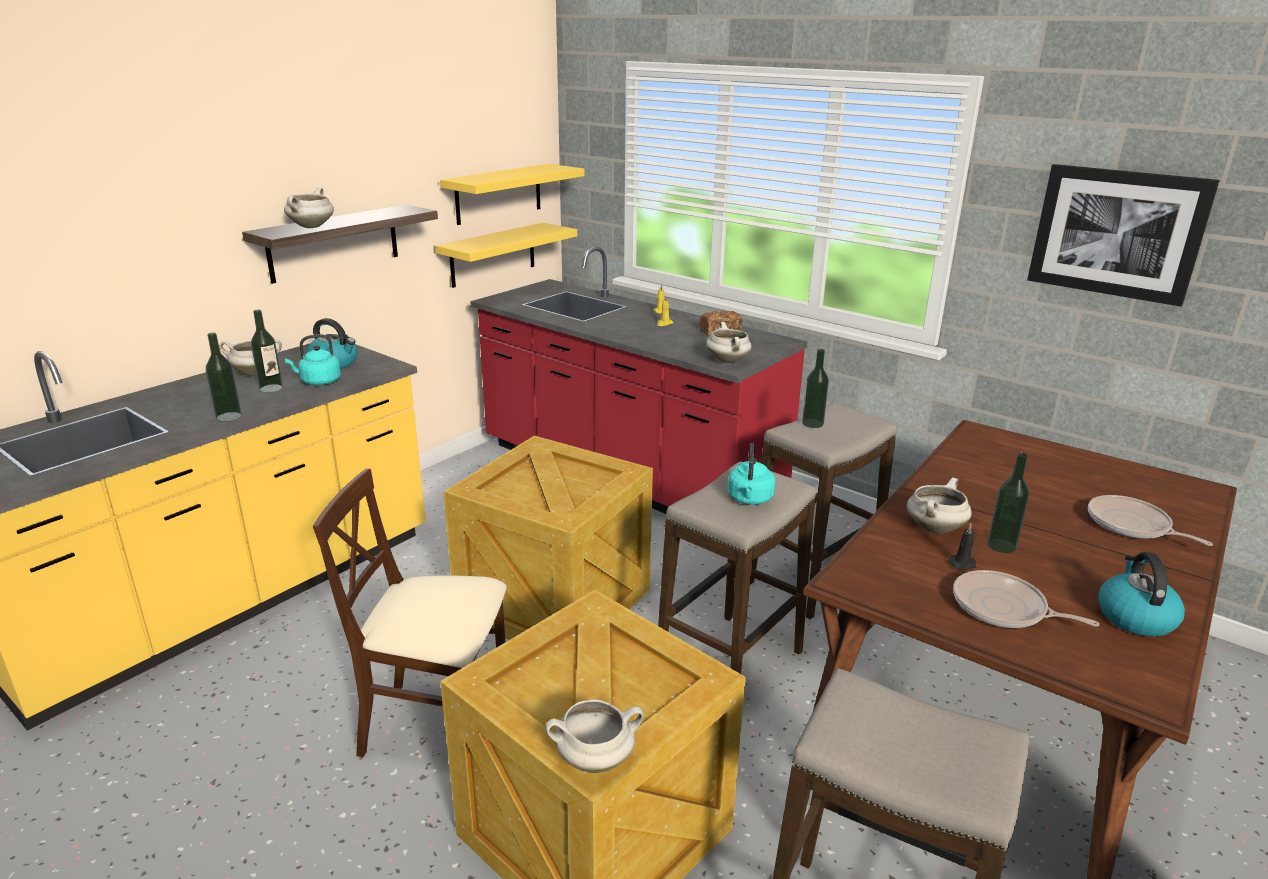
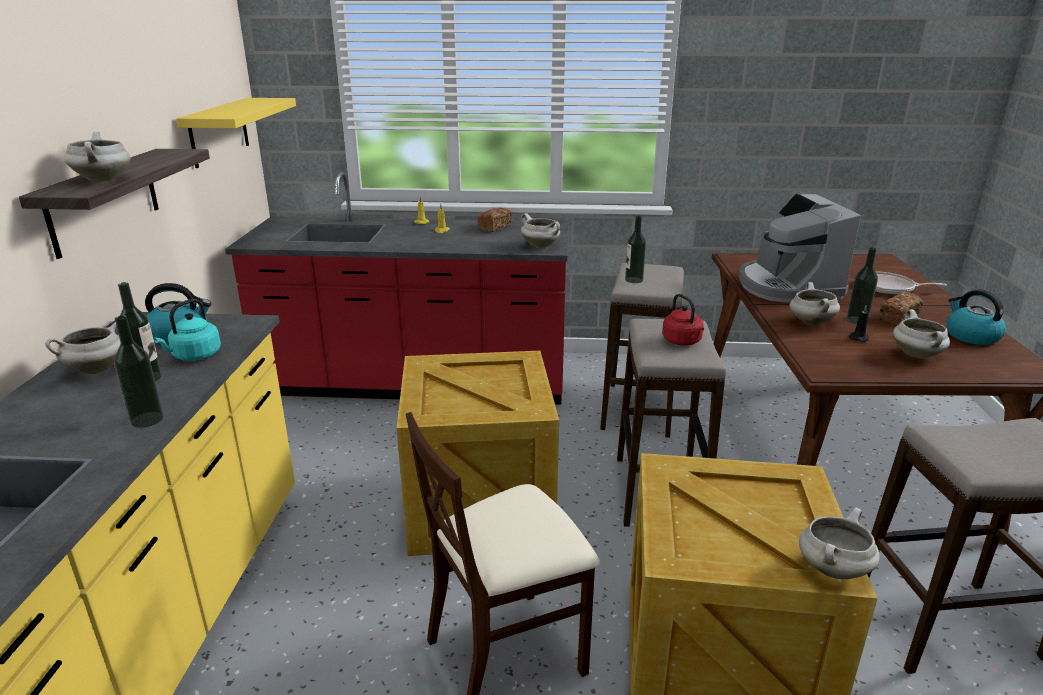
camera: 35 degrees left, 0 degrees up
yellow shelf [435,223,577,288] -> none
turquoise kettle [728,443,775,505] -> red kettle [662,294,704,345]
frying pan [953,570,1099,628] -> white cooking pot [893,310,950,358]
picture [1027,164,1219,307] -> none
none -> coffee machine [739,193,861,303]
none -> bread [879,292,923,325]

